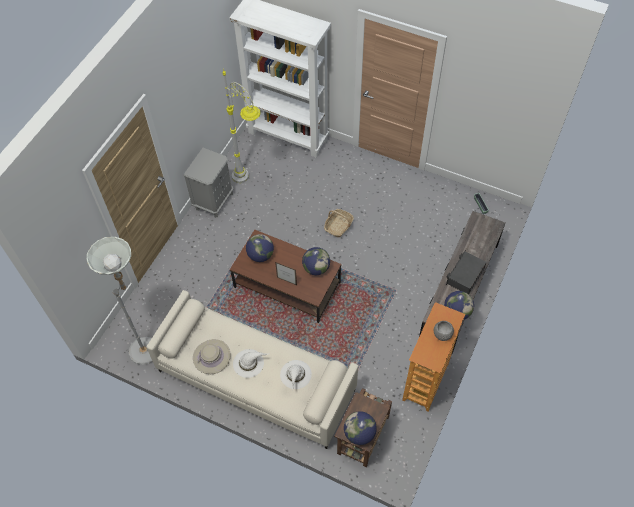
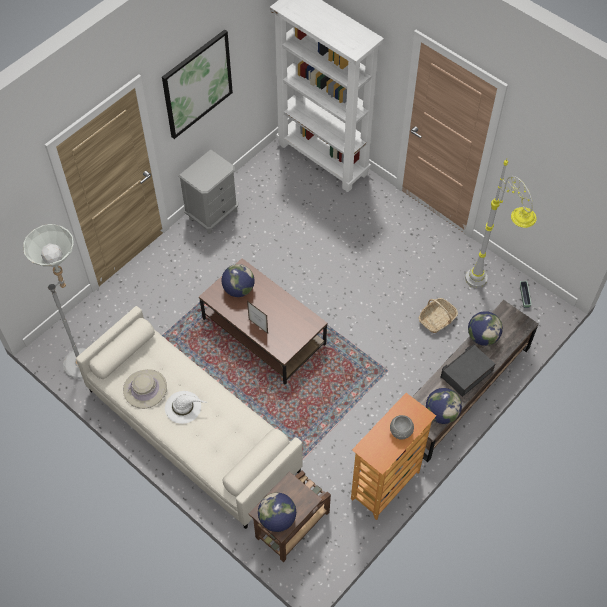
camera: 15 degrees right, 0 degrees up
grey floor lamp [222,71,261,183] -> grey floor lamp moved to [465,159,537,288]
white hat [280,360,312,390] -> none
globe [302,247,330,275] -> globe moved to [468,311,503,346]
basket [324,209,354,237] -> basket moved to [419,298,458,333]
none -> picture [162,30,233,139]

